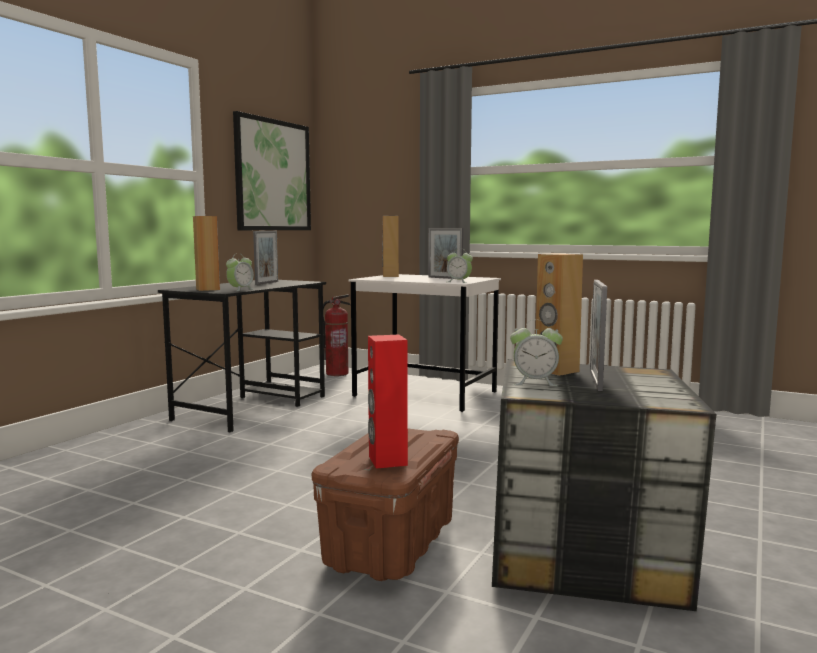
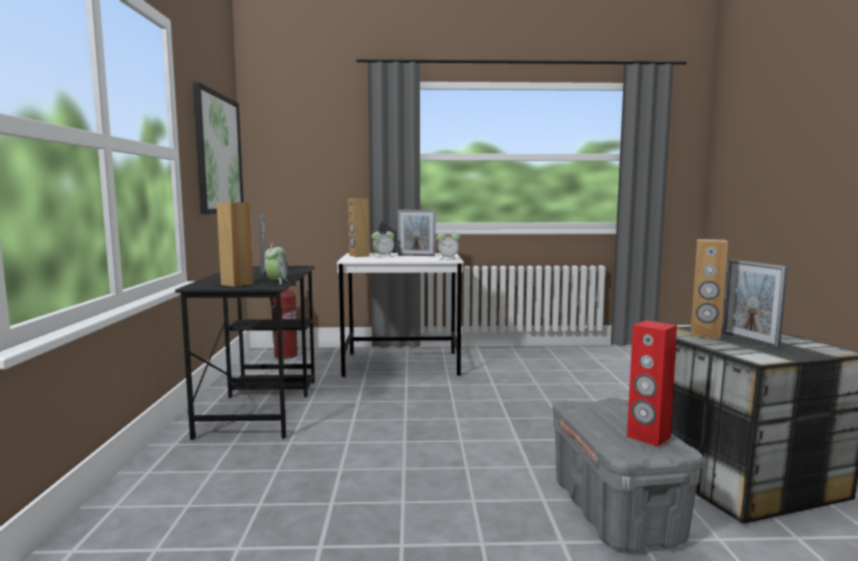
camera: 30 degrees left, 0 degrees up
brown storage box [312,429,459,581] -> grey storage box [552,398,704,552]
alarm clock [510,320,563,386] -> alarm clock moved to [372,228,395,258]

